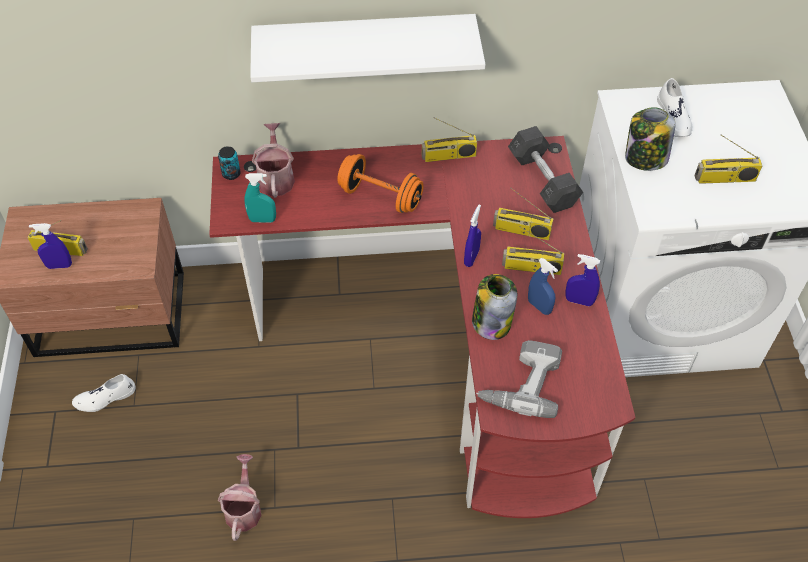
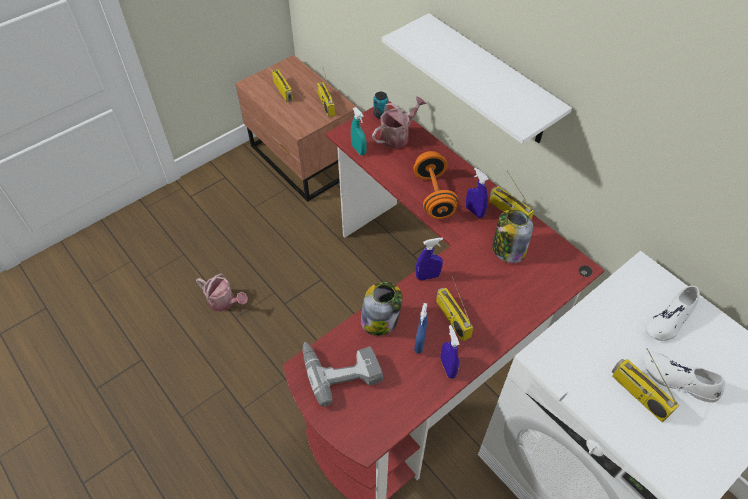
camera: 55 degrees right, 0 degrees up
blue spray bottle [29,223,72,269] -> blue spray bottle moved to [466,167,489,218]
white shoe [72,374,135,412] -> white shoe moved to [643,352,725,403]
watering can [218,454,262,541] -> watering can turned 60 degrees clockwise [196,273,248,312]
radio [493,187,553,240] -> radio moved to [317,69,335,117]
grey dumbbell [508,126,583,213] -> none
jar [625,107,676,171] -> jar moved to [492,210,533,263]

